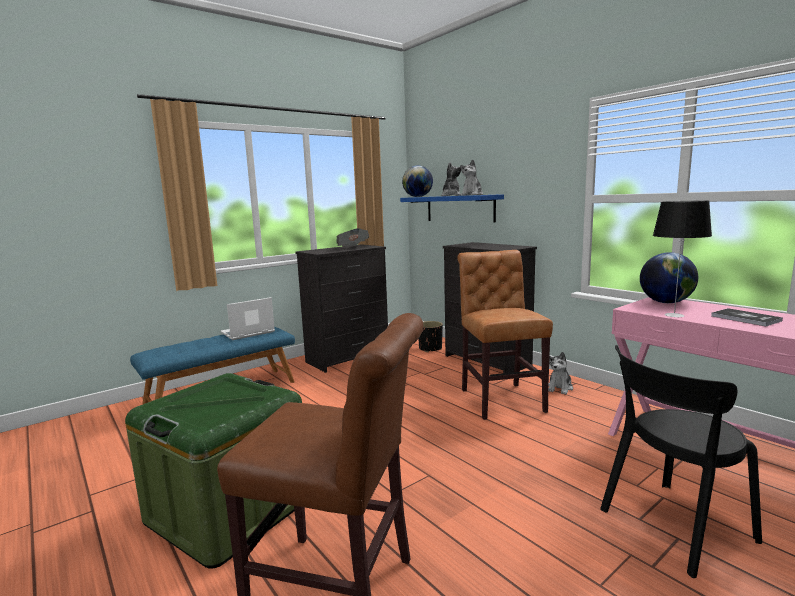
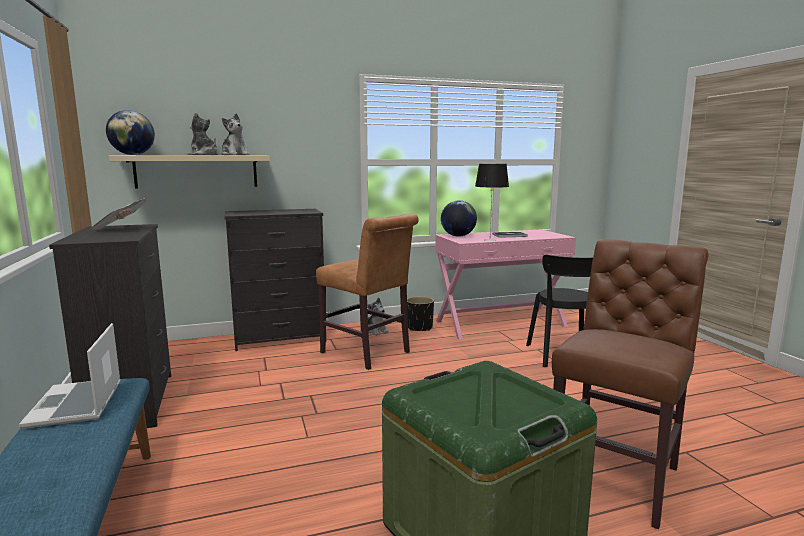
camera: 70 degrees left, 0 degrees up
blue shelf [400,194,504,223] -> beige shelf [109,155,270,189]
black planter [418,321,443,352] -> black planter moved to [407,296,434,331]
brown chair [457,250,553,420] -> brown chair turned 150 degrees counterclockwise [316,213,419,370]

